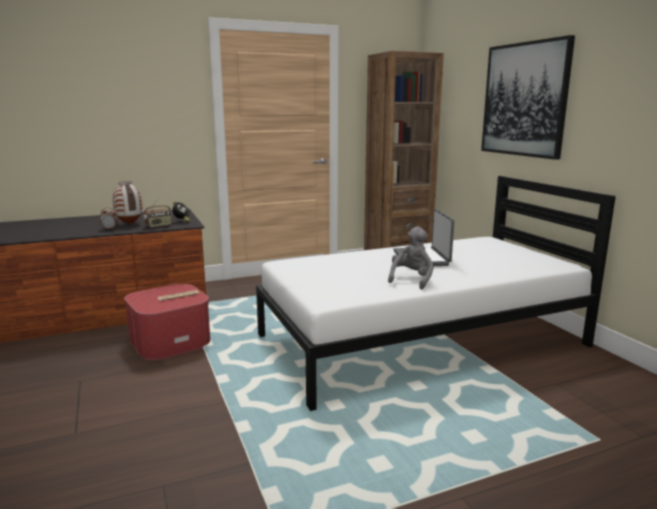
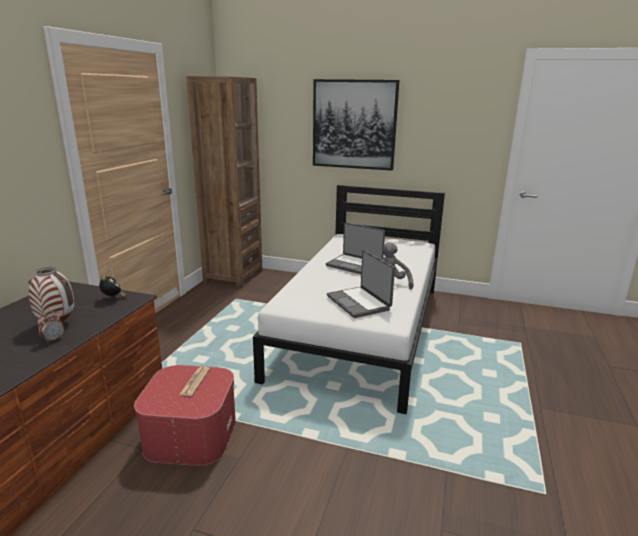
camera: 50 degrees left, 5 degrees up
radio [143,197,172,228] -> none
none -> laptop [327,250,395,318]

